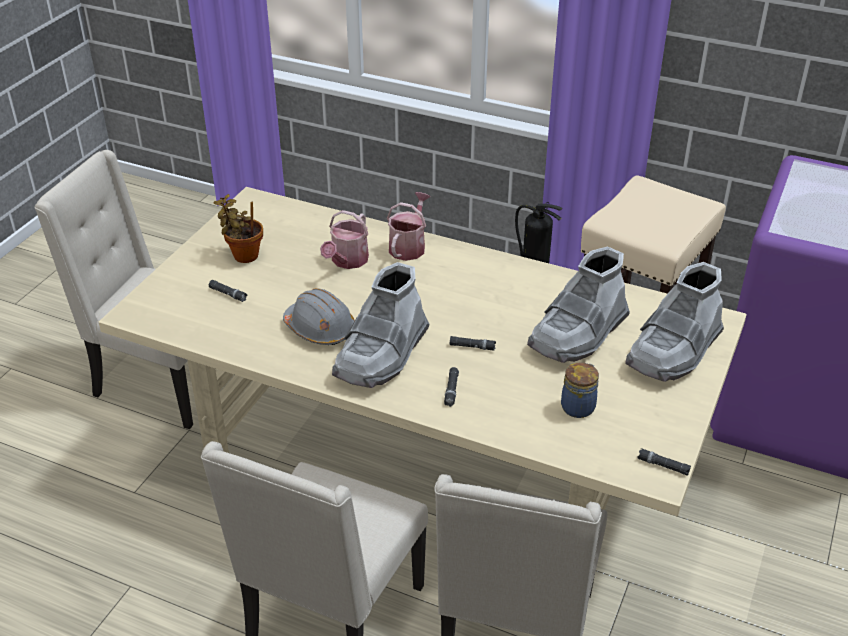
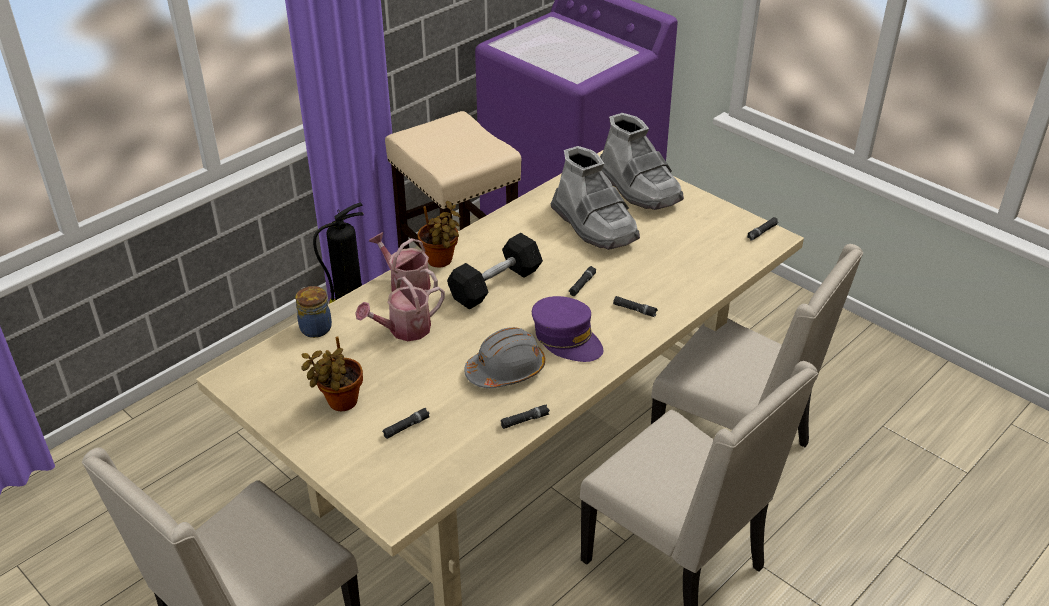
camera: 70 degrees left, 0 degrees up
watering can [320,210,369,269] -> watering can turned 105 degrees clockwise [355,276,445,341]
grey boot [332,262,429,388] -> purple cap [532,296,603,362]
jar [561,362,599,418] -> jar moved to [295,286,332,338]
none -> potted plant [417,201,461,267]
none -> black dumbbell [447,233,543,310]
none -> black flashlight [500,404,550,429]

